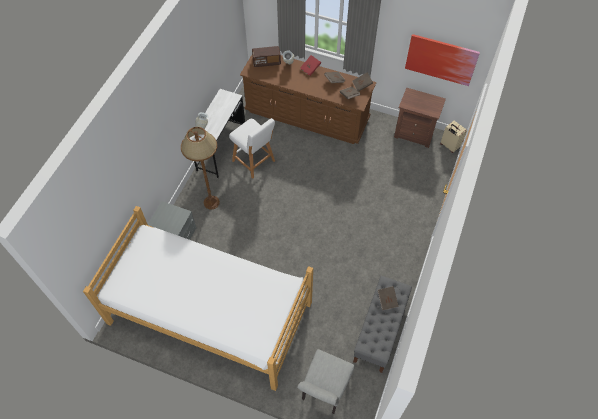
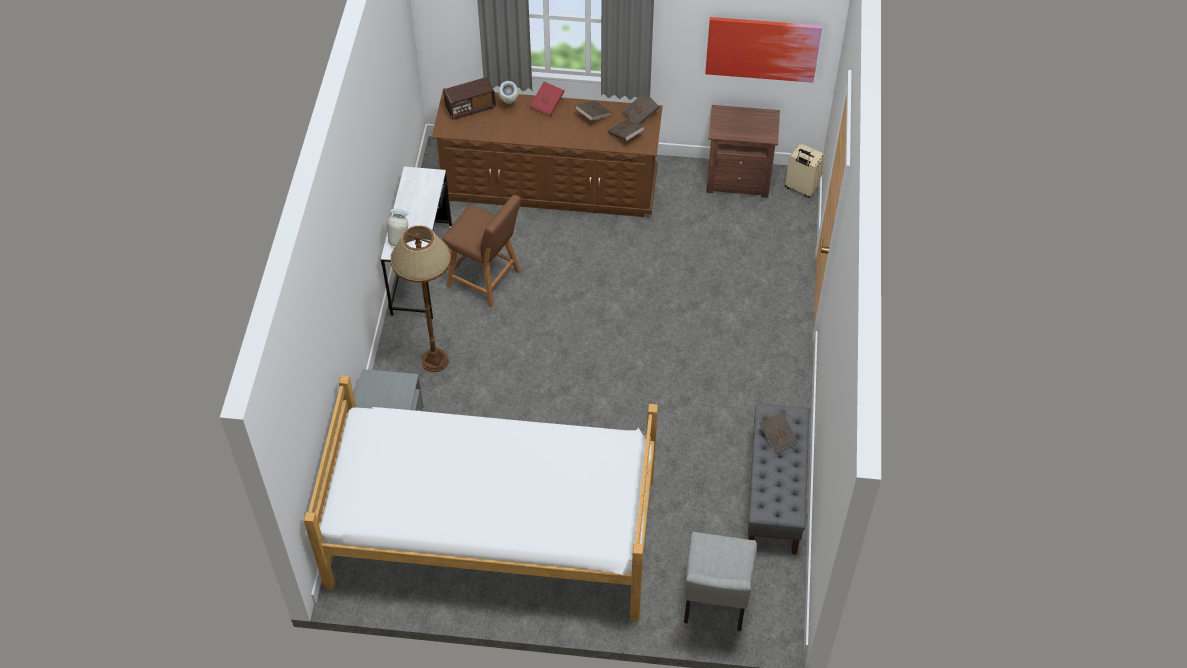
camera: 15 degrees left, 5 degrees down
white stool [229,118,275,179] -> brown stool [442,195,521,308]

